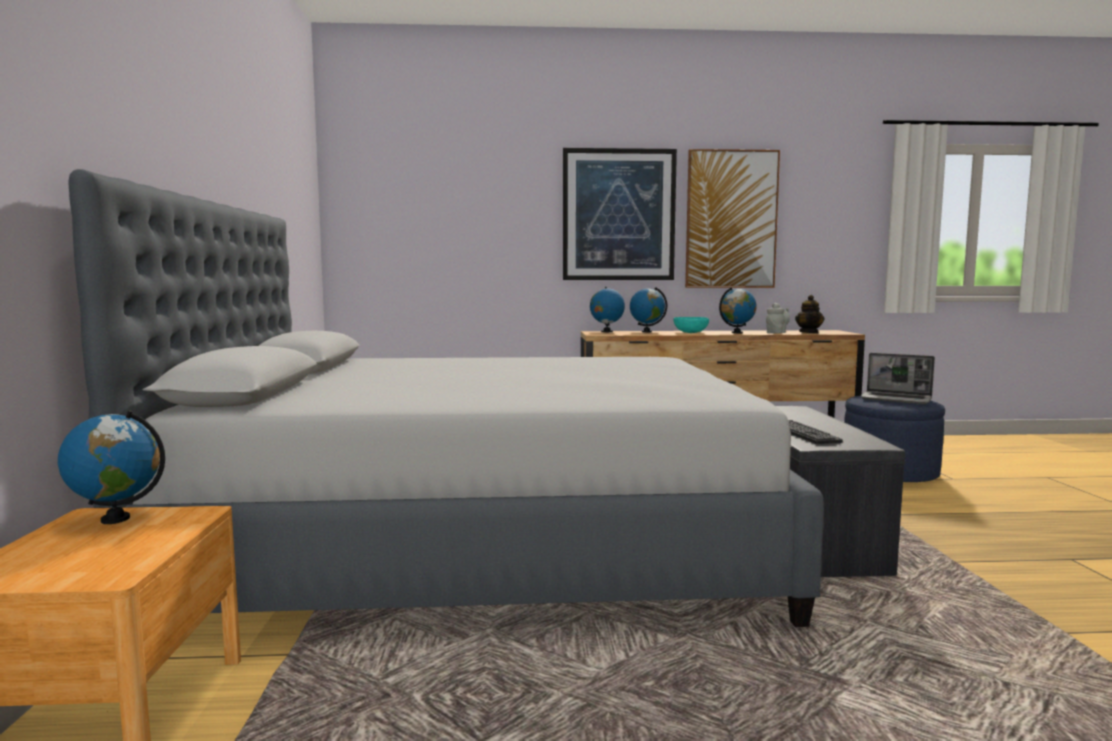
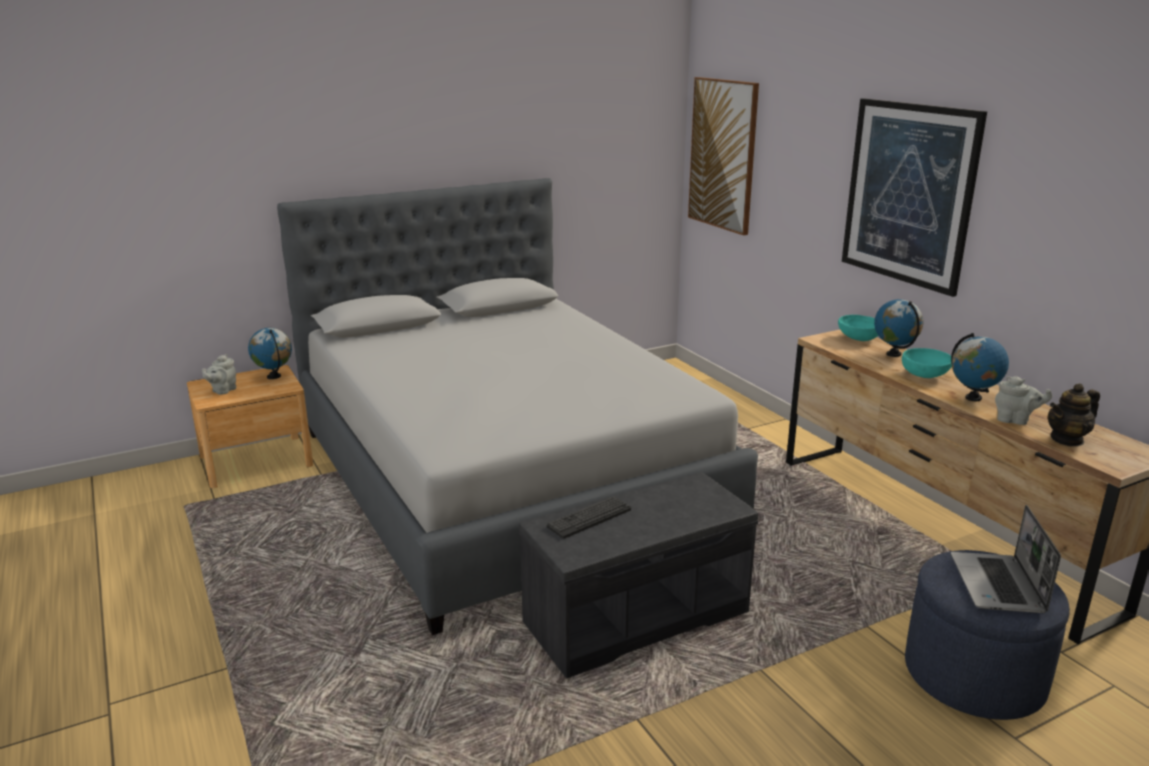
camera: 65 degrees right, 15 degrees up
globe [590,287,625,332] -> turquoise bowl [838,315,878,341]
picture [685,149,780,288] -> picture moved to [688,77,759,235]
none -> grey teapot [202,354,236,395]

